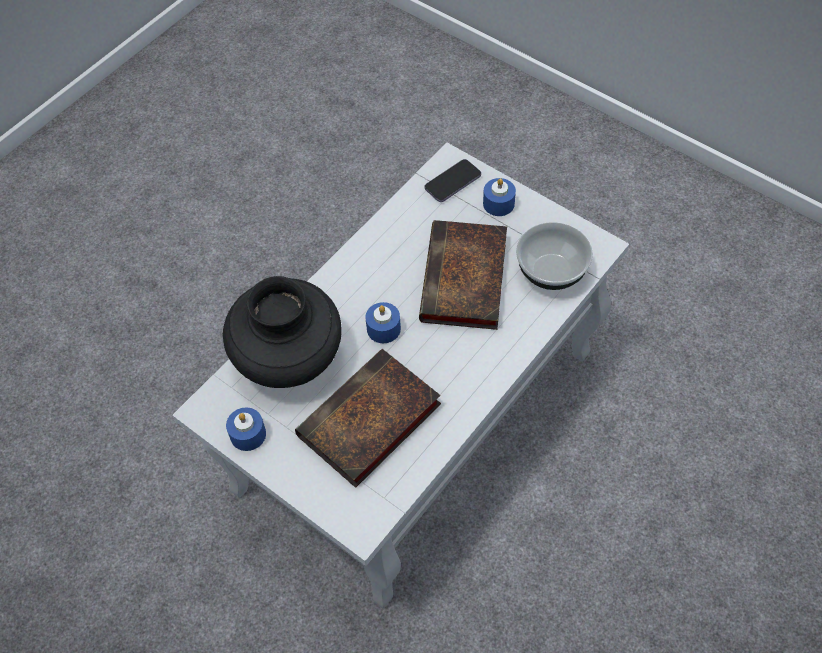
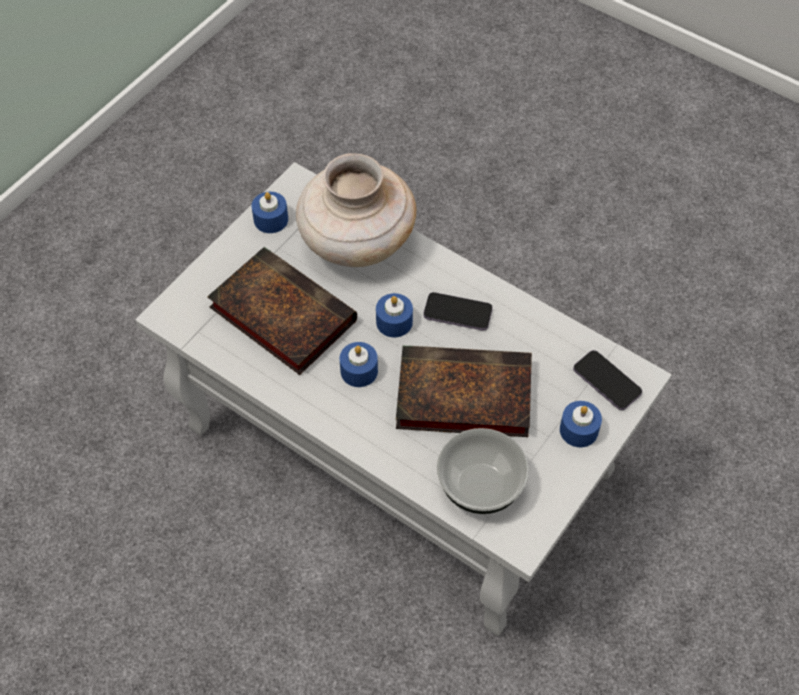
camera: 85 degrees right, 0 degrees up
black vase [223,276,342,388] -> beige vase [296,153,416,267]
none -> blue candle [340,342,378,387]
none -> phone [423,292,493,331]

